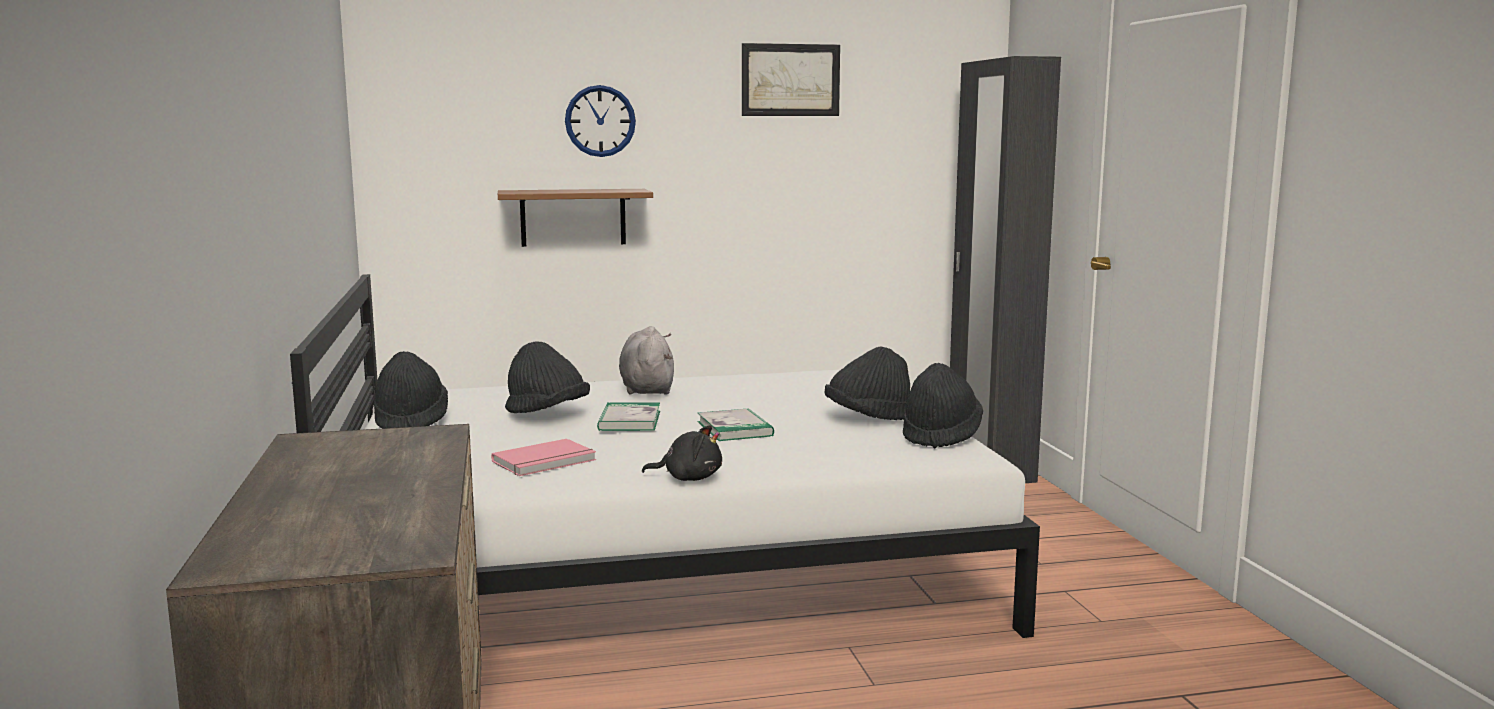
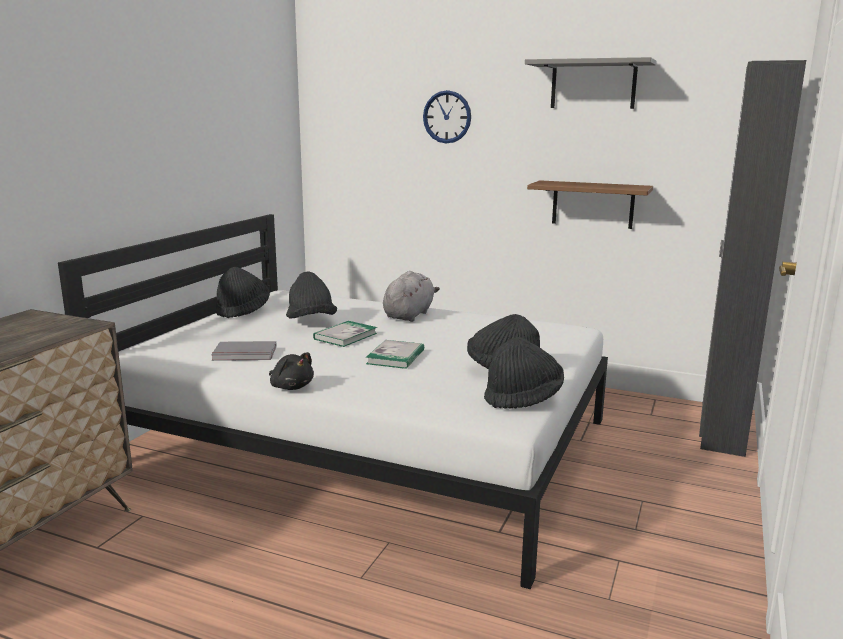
camera: 35 degrees right, 5 degrees up
pink book [491,439,596,476] -> grey book [211,341,277,361]
brown shelf [498,189,653,247] -> brown shelf moved to [527,180,653,229]
picture [742,43,840,116] -> grey shelf [525,57,656,109]

